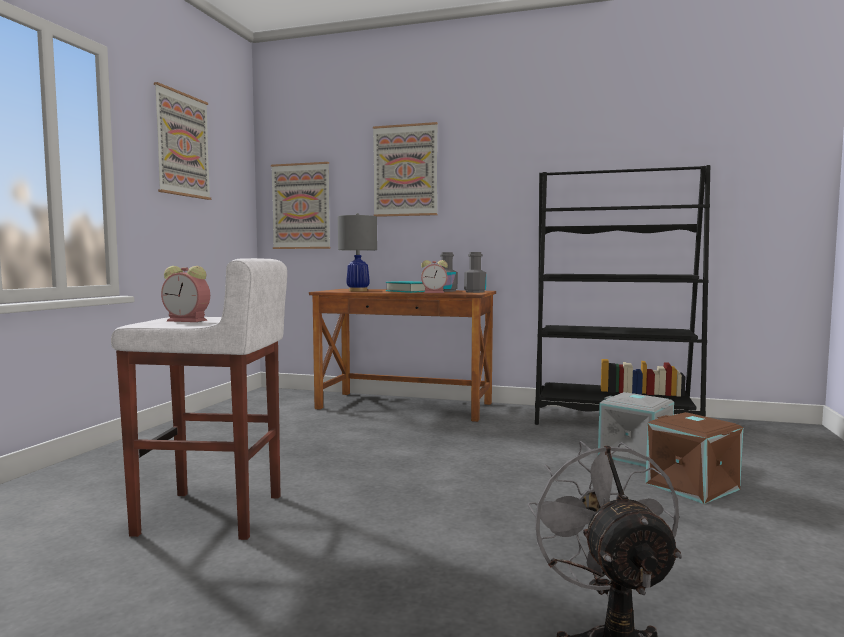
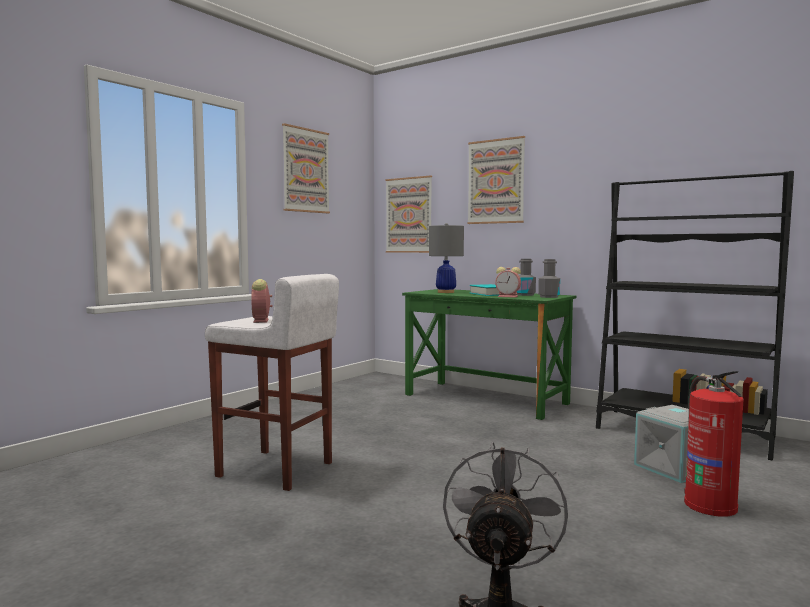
camera: 20 degrees right, 0 degrees up
alarm clock [161,266,210,322] -> alarm clock turned 45 degrees clockwise [251,279,272,323]
brown desk [309,289,496,422] -> green desk [402,289,576,420]
brown storage box [645,412,743,504] -> fire extinguisher [684,371,744,517]

